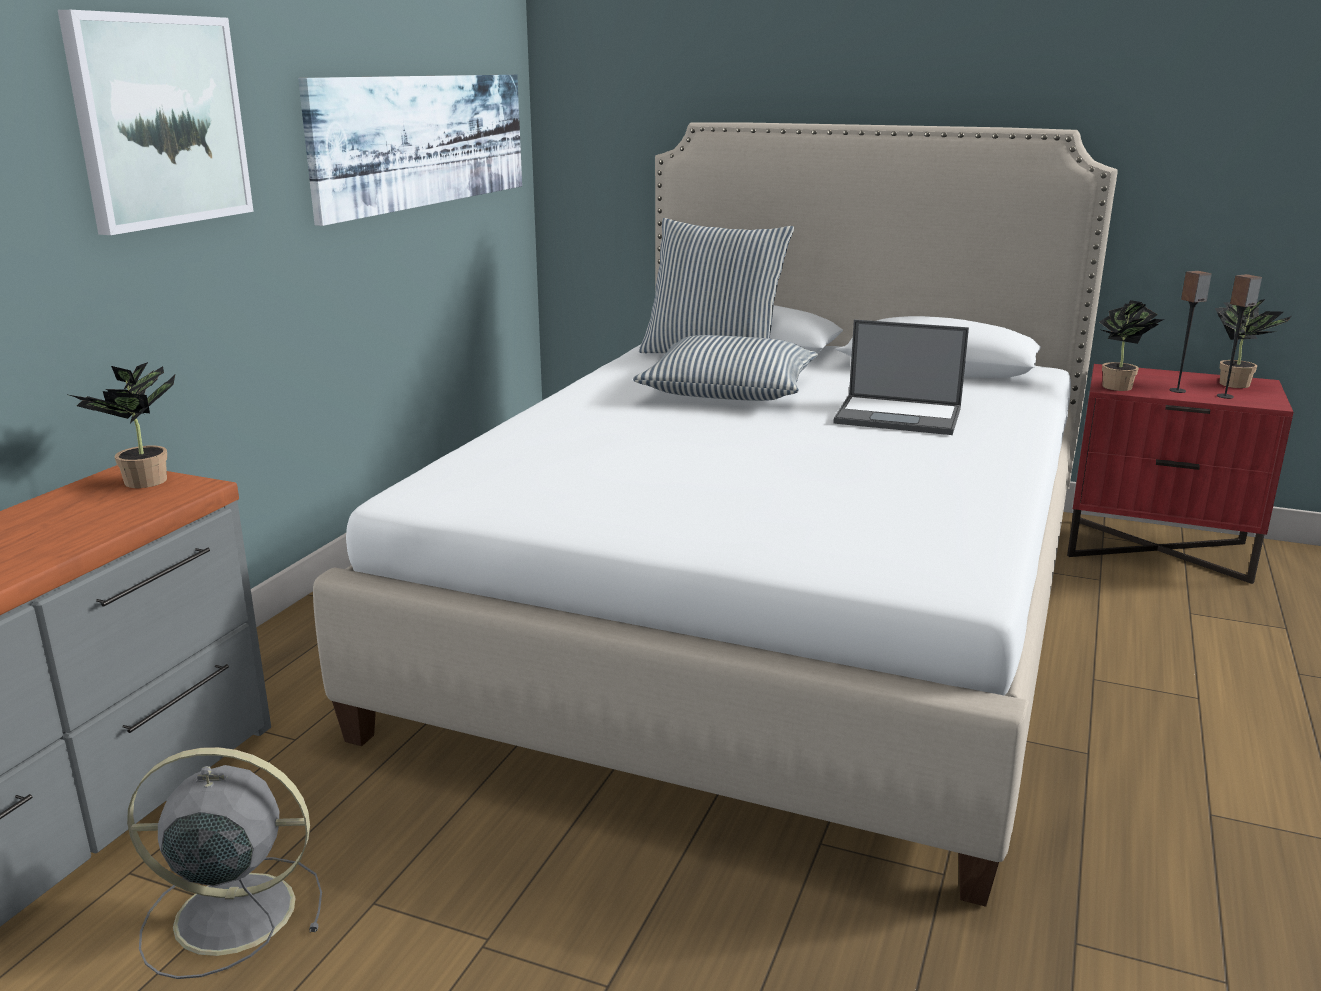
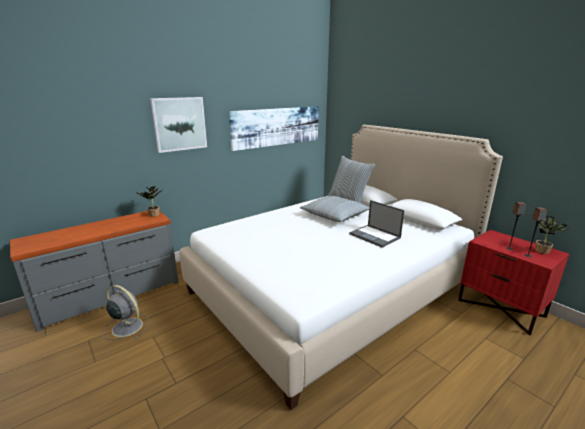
camera: 30 degrees right, 0 degrees up
potted plant [1099,300,1163,391] -> none

